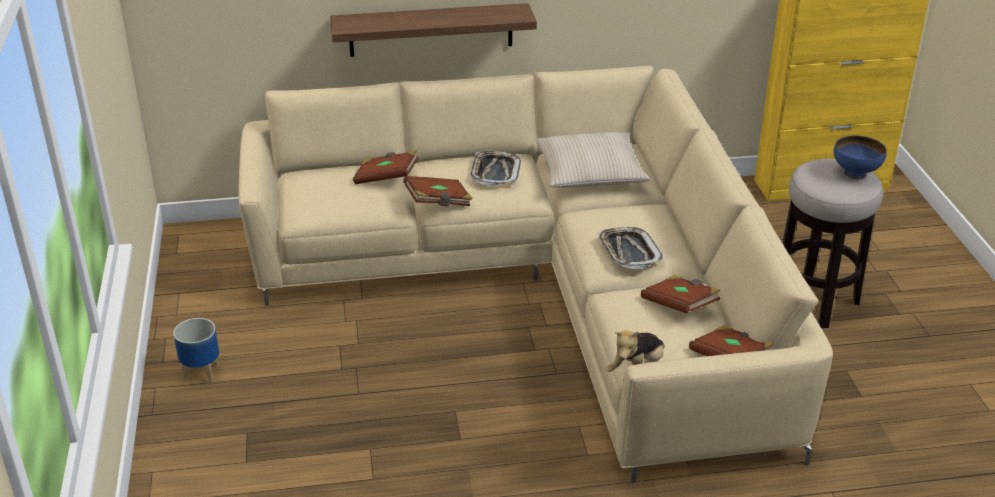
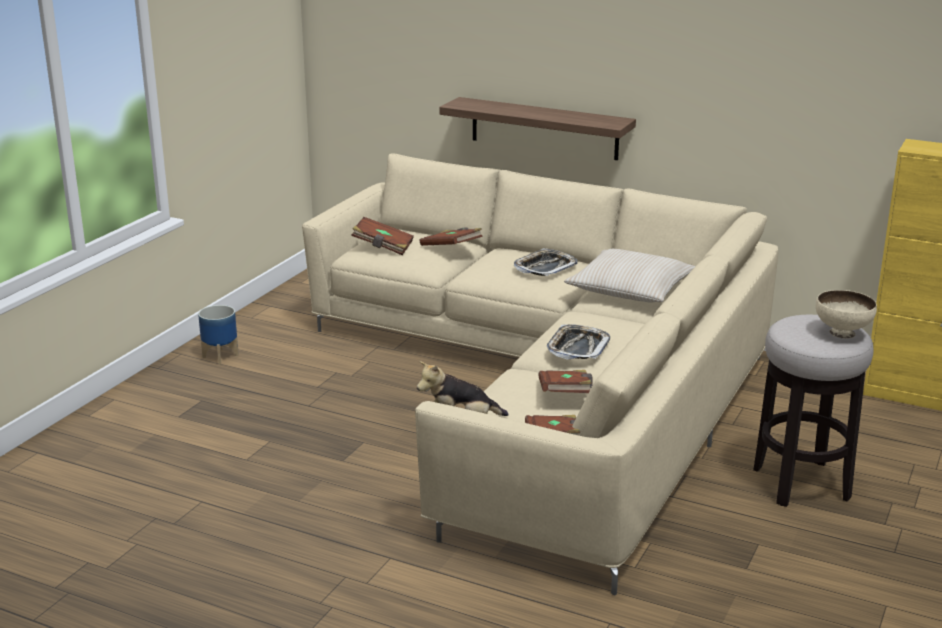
camera: 35 degrees right, 10 degrees down
brown book [403,176,473,206] -> brown book moved to [351,217,414,255]
blue bowl [834,135,887,179] -> beige bowl [816,290,877,339]

